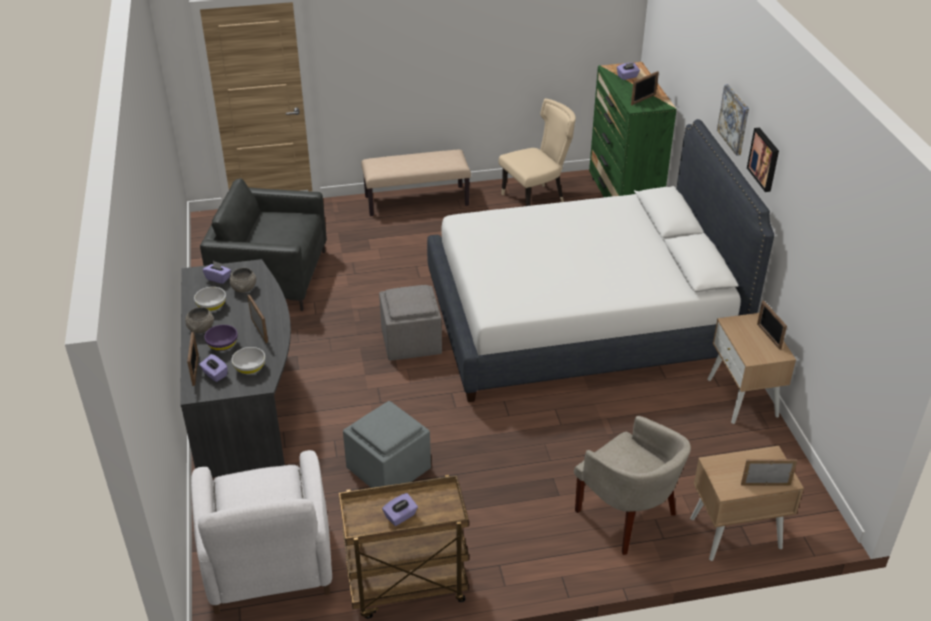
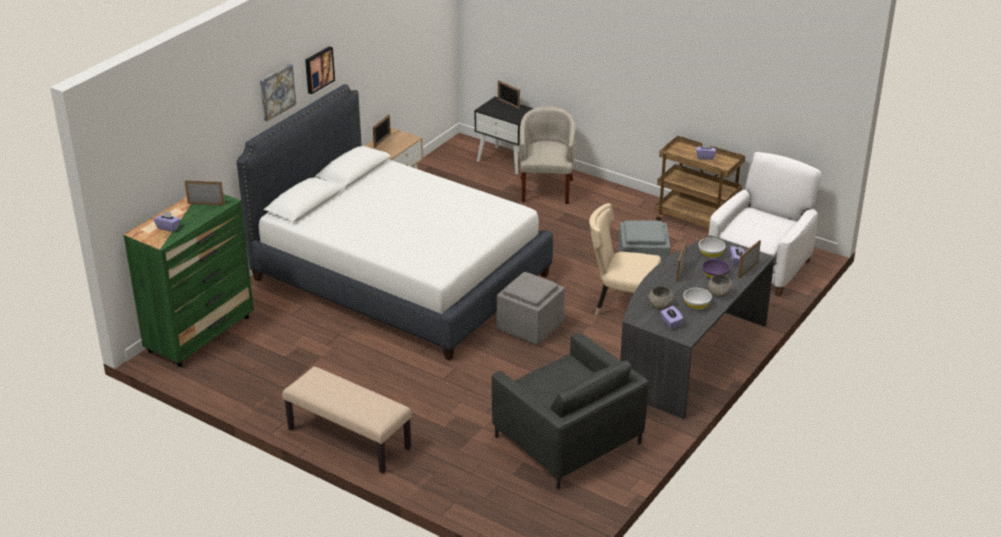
camera: 135 degrees left, 5 degrees down
beige chair [499,99,576,206] -> beige chair moved to [589,203,661,315]
beige nightstand [690,446,804,561] -> black nightstand [474,97,534,174]

